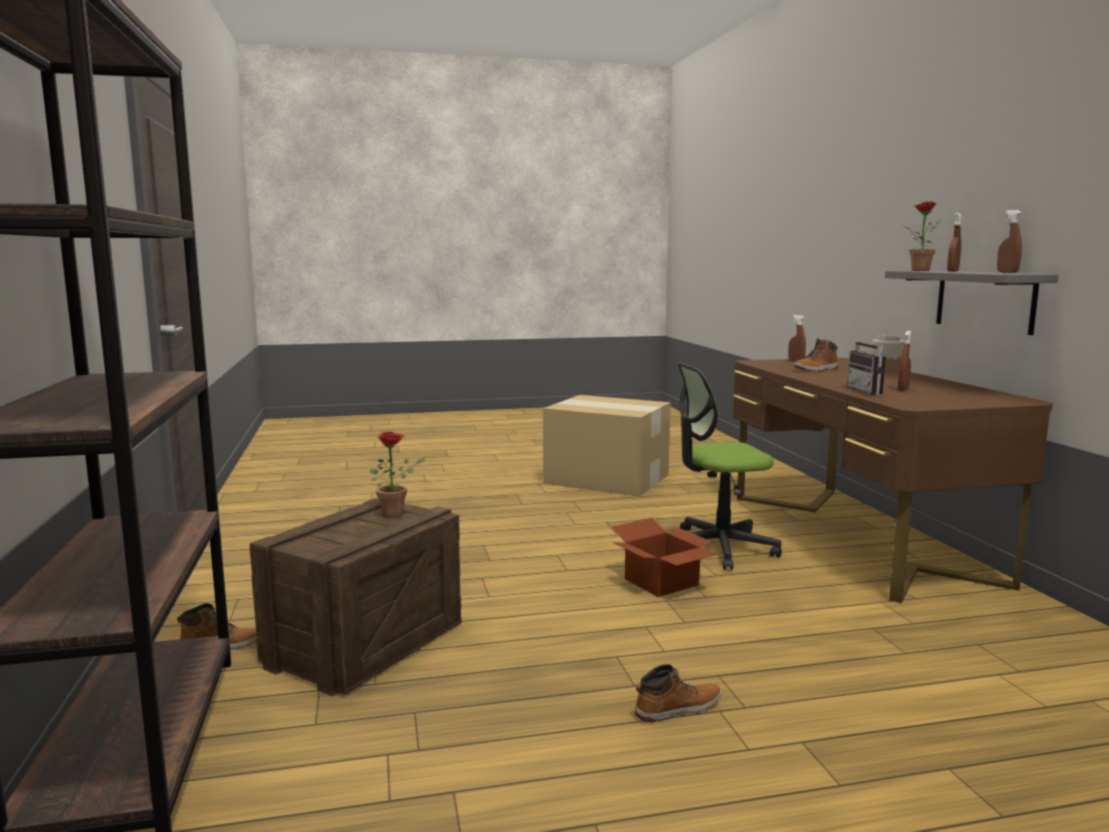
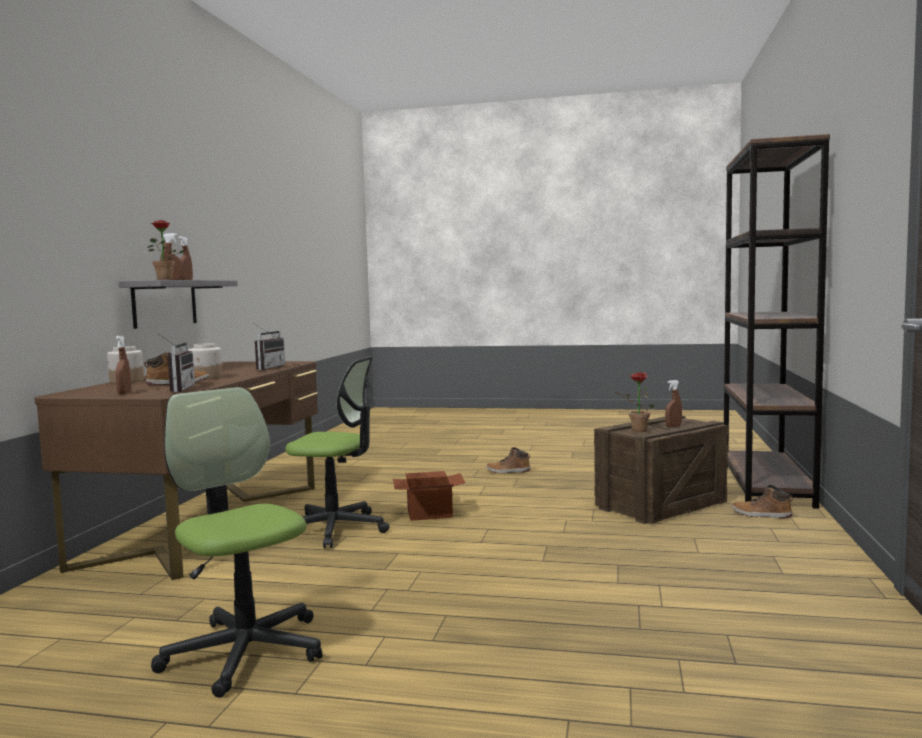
camera: 155 degrees left, 5 degrees down
cardboard box [543,395,671,497] -> office chair [151,387,322,698]
brown spray bottle [898,331,911,391] -> brown spray bottle moved to [665,380,682,427]
none -> radio [157,333,195,392]
none -> jar [188,343,223,380]

